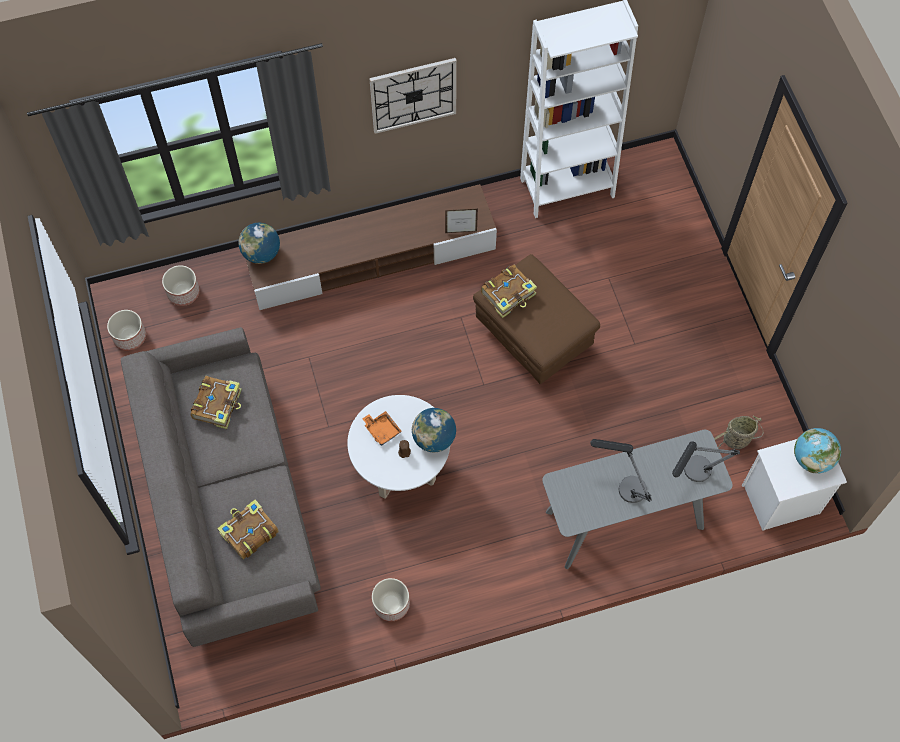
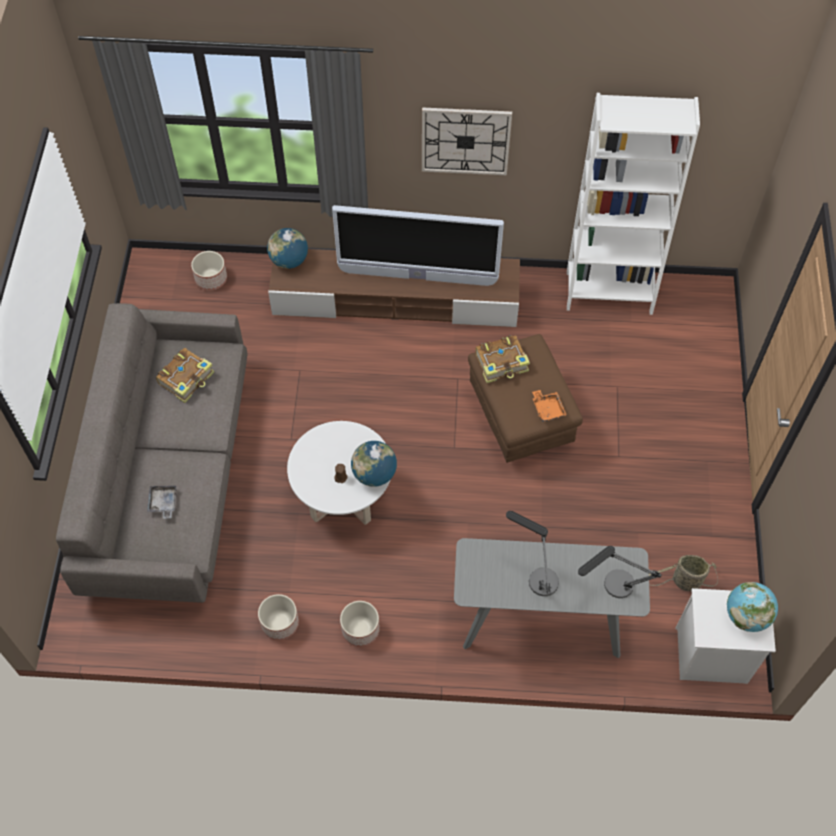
camera: 20 degrees right, 5 degrees down
planter [107,310,146,350] -> planter moved to [340,601,380,647]
book [217,500,279,559] -> grey tray [147,485,177,519]
orange tray [362,411,402,446] -> orange tray moved to [532,390,567,422]
picture frame [445,209,478,233] -> none
none -> television [332,205,504,286]

